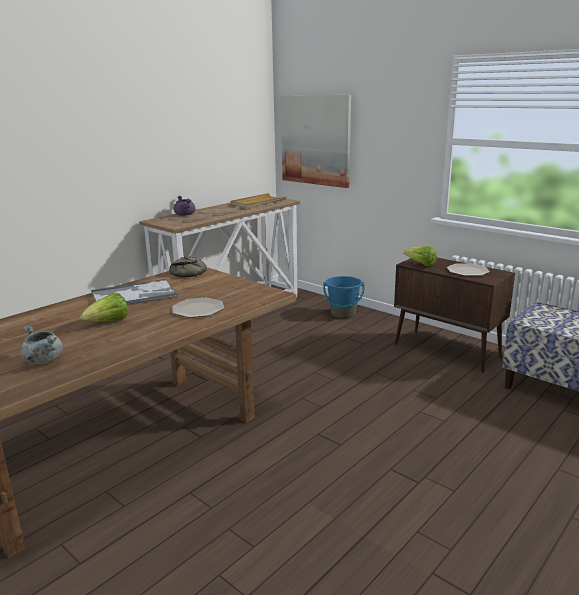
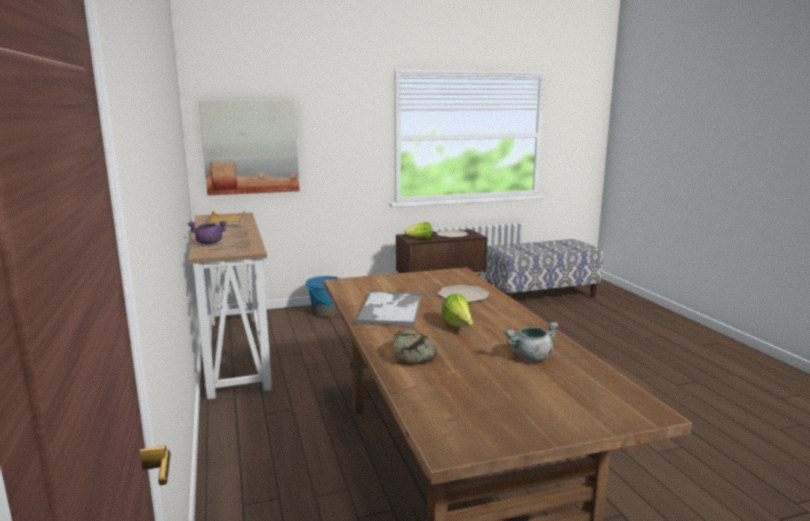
camera: 60 degrees left, 5 degrees down
bread [169,257,207,278] -> bread moved to [394,330,437,365]

